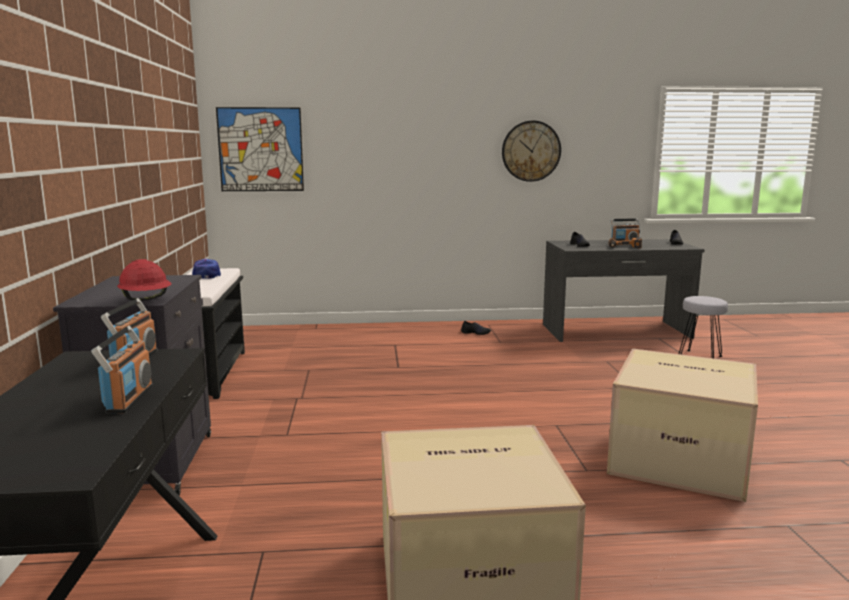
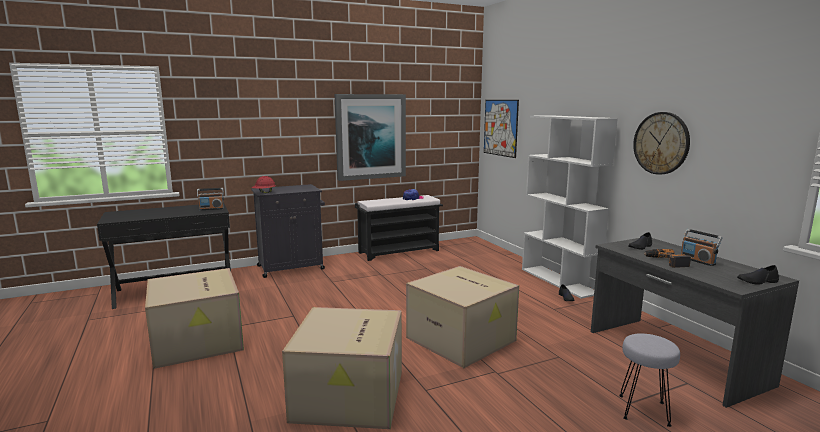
camera: 70 degrees right, 0 degrees up
radio [91,326,153,414] -> none
none -> picture [335,94,406,181]
none -> cardboard box [406,266,519,368]
none -> white bookcase [522,115,618,299]

